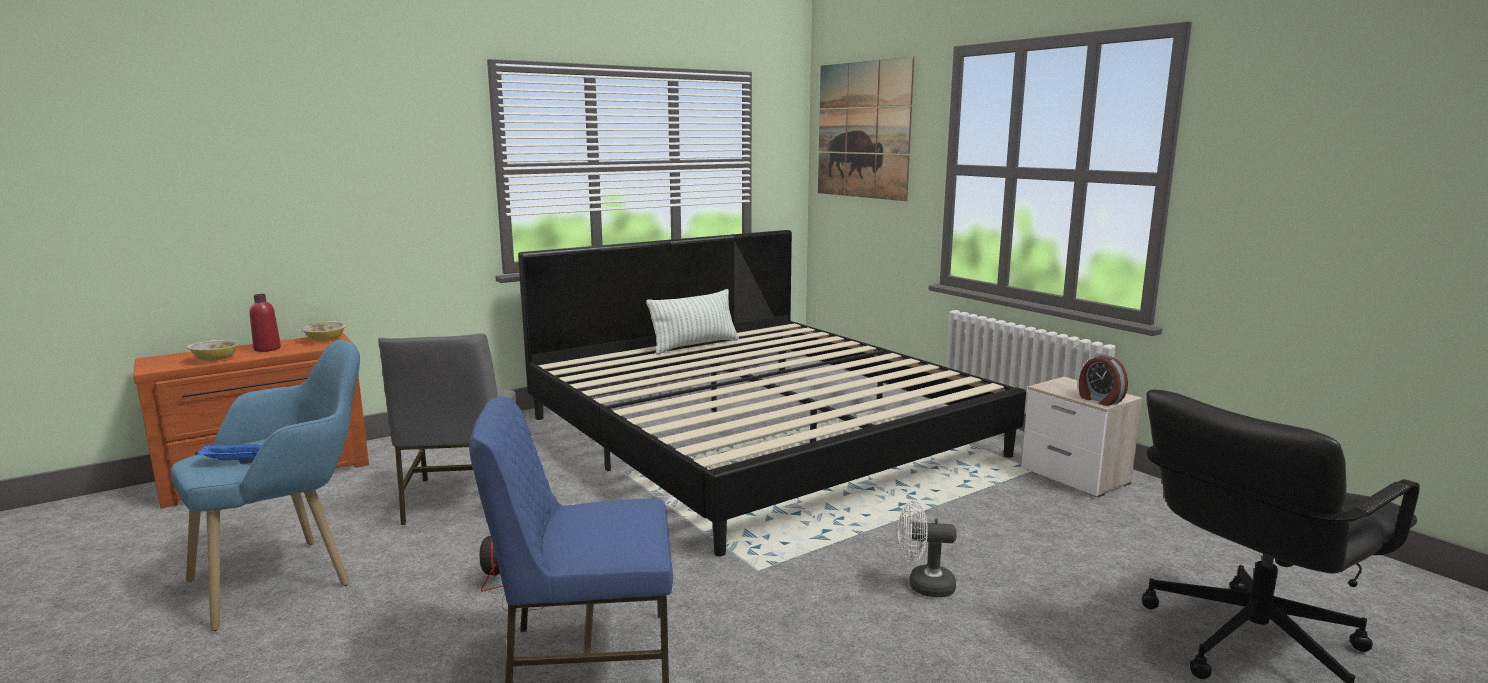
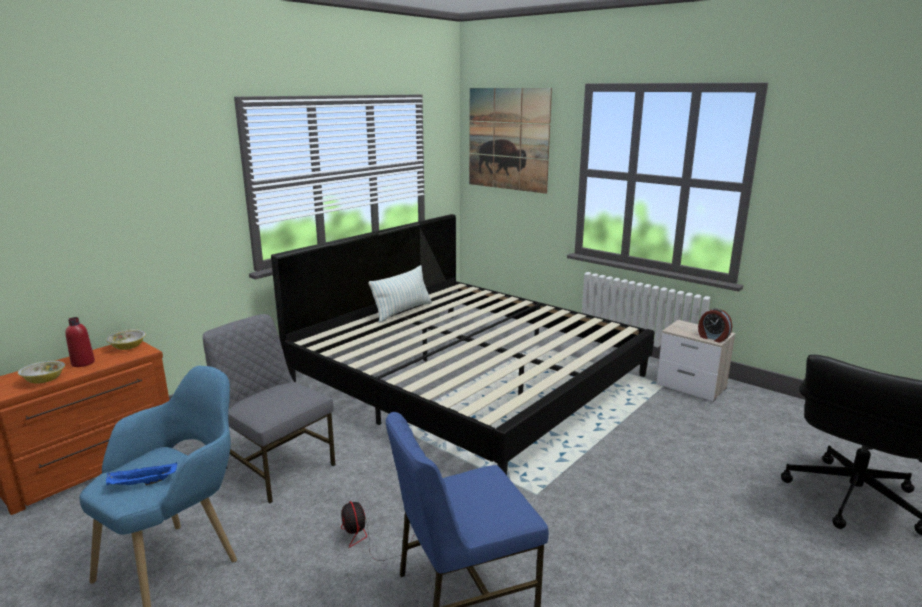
camera: 15 degrees left, 5 degrees up
grey chair [378,333,516,525] -> grey chair turned 150 degrees clockwise [203,314,336,503]
white fan [898,501,956,597] -> none

